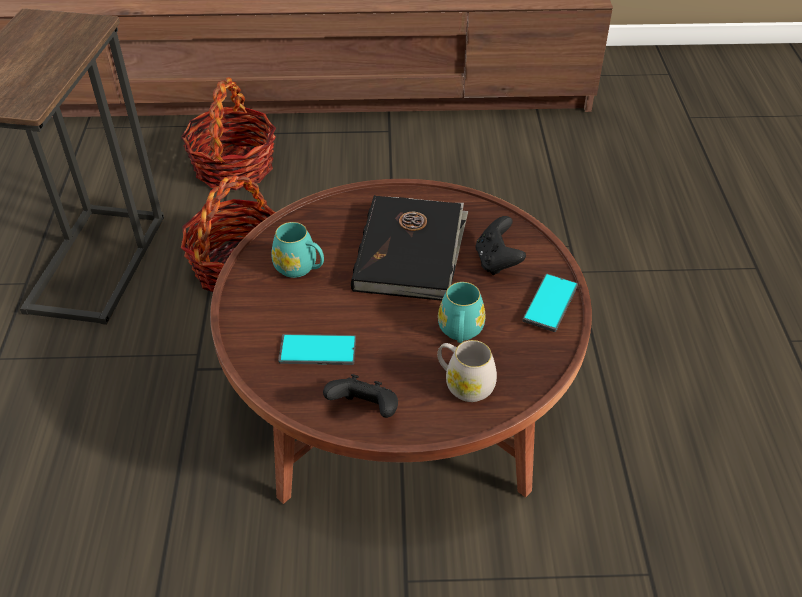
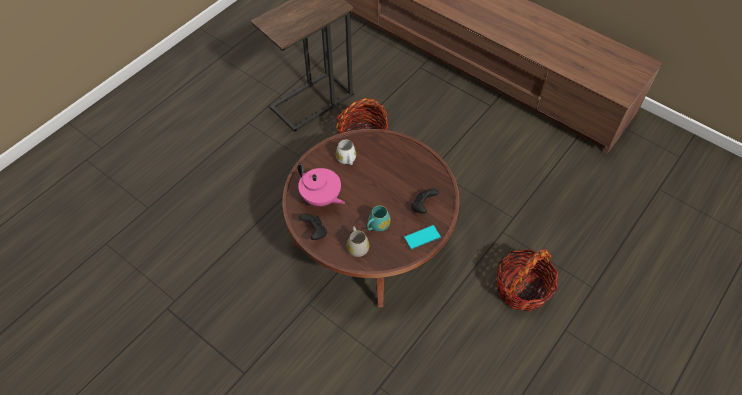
camera: 40 degrees right, 10 degrees up
basket [180,77,276,190] -> basket moved to [496,249,558,312]
turquoise mug [271,222,324,278] -> white mug [336,139,356,165]
phone [278,334,356,365] -> pink teapot [298,163,345,206]
black book [351,195,468,301] -> none

